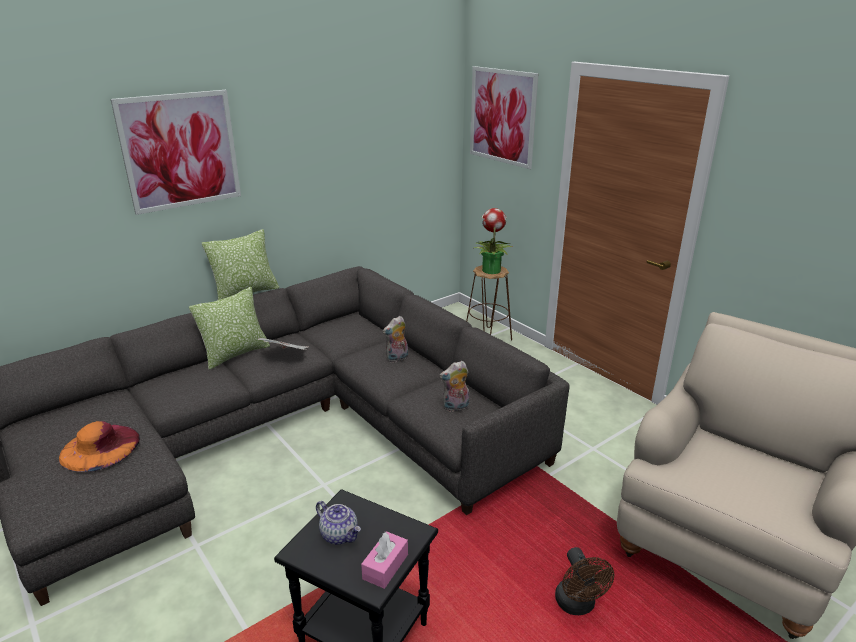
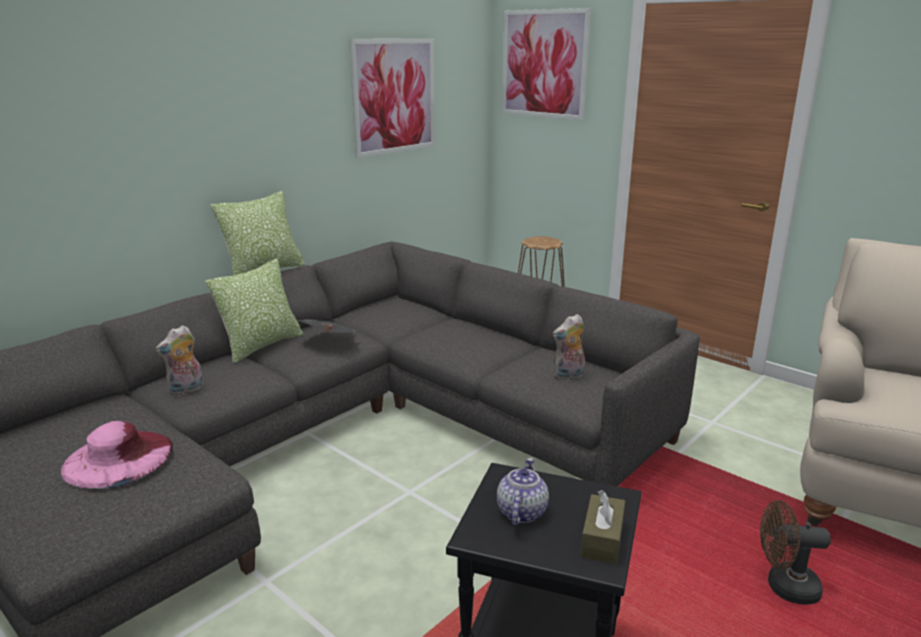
camera: 10 degrees left, 5 degrees down
orange hat [59,421,140,472] -> pink hat [61,421,173,489]
picture [111,90,241,215] -> picture moved to [349,39,435,158]
teapot [316,501,361,545] -> teapot turned 105 degrees counterclockwise [497,458,549,525]
pink tissue box [361,531,408,589] -> brown tissue box [581,490,625,564]
plush toy [383,316,408,362] -> plush toy moved to [155,325,204,396]
potted plant [474,208,512,274] -> none
brown fan [555,547,614,615] -> brown fan turned 120 degrees clockwise [760,500,831,605]

